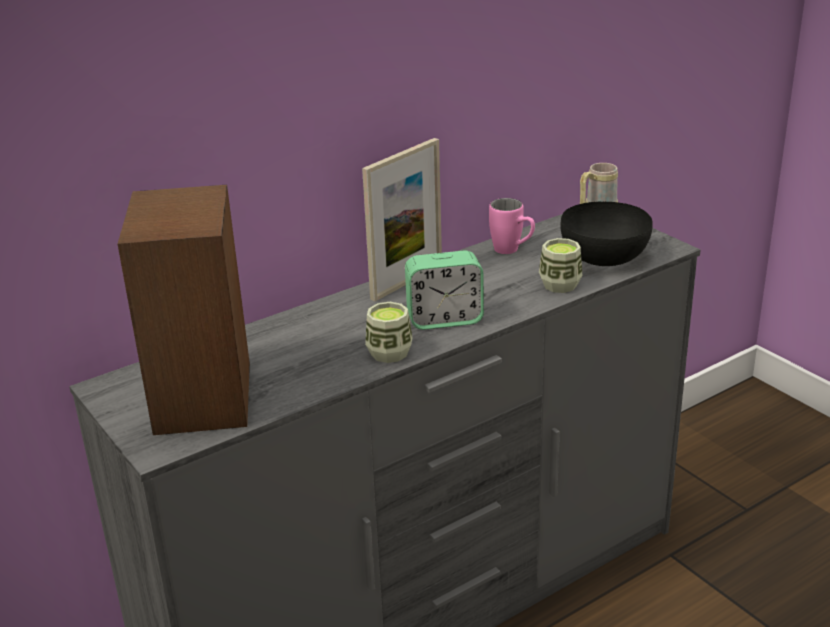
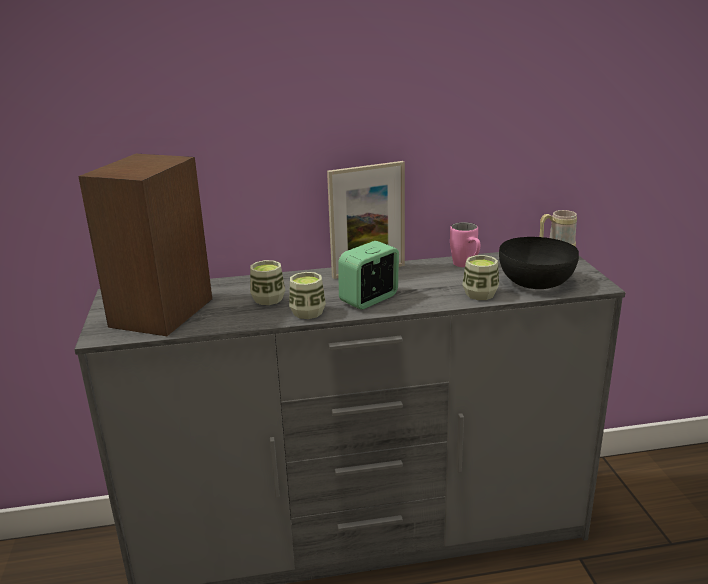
camera: 25 degrees right, 5 degrees down
alarm clock [405,250,484,330] -> alarm clock turned 120 degrees clockwise [338,241,399,310]
none -> cup [250,260,285,305]

